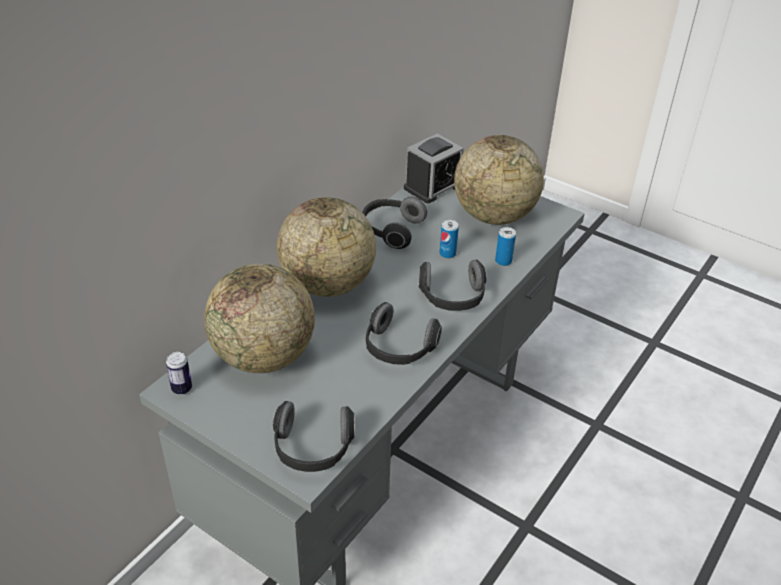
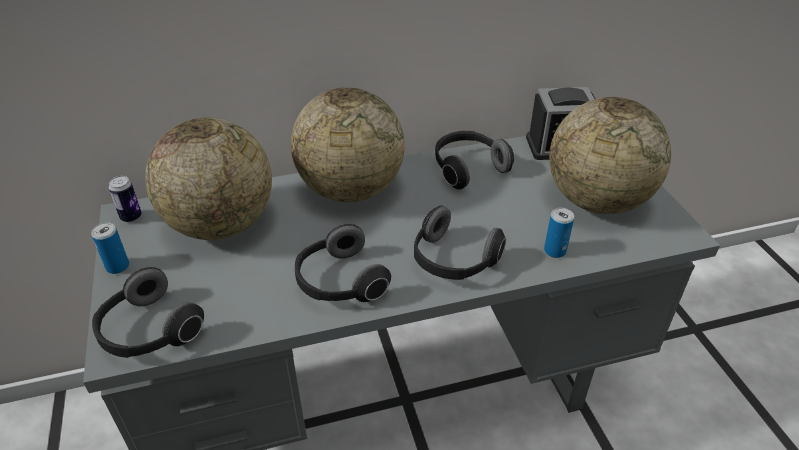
camera: 40 degrees right, 0 degrees up
can [439,220,459,258] -> can moved to [91,223,129,274]

